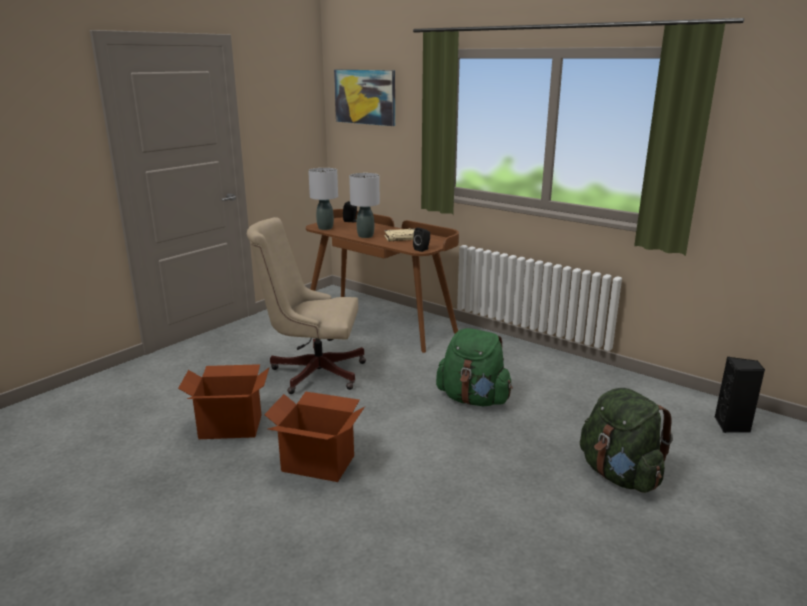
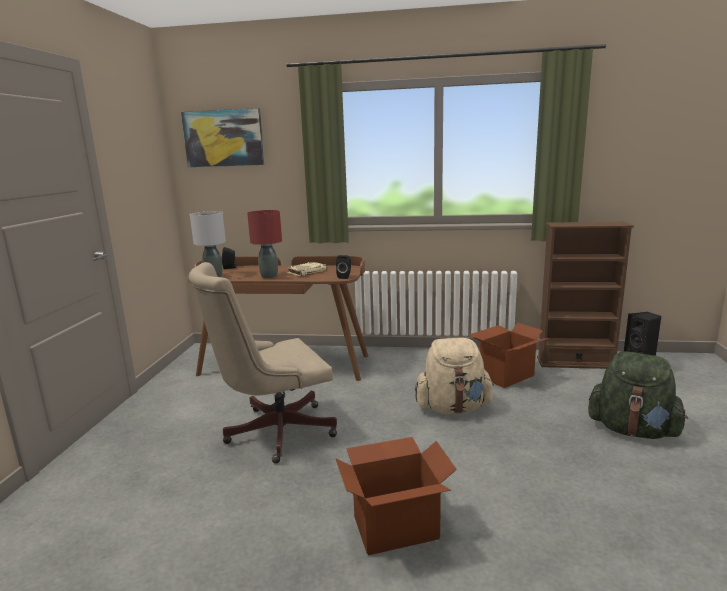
camera: 30 degrees left, 5 degrees down
cardboard box [178,364,269,439] -> cardboard box moved to [469,323,549,388]
grey table lamp [349,173,380,238] -> red table lamp [247,210,282,278]
green backpack [436,328,513,407] -> beige backpack [415,338,494,414]
none -> brown bookcase [537,222,634,369]

